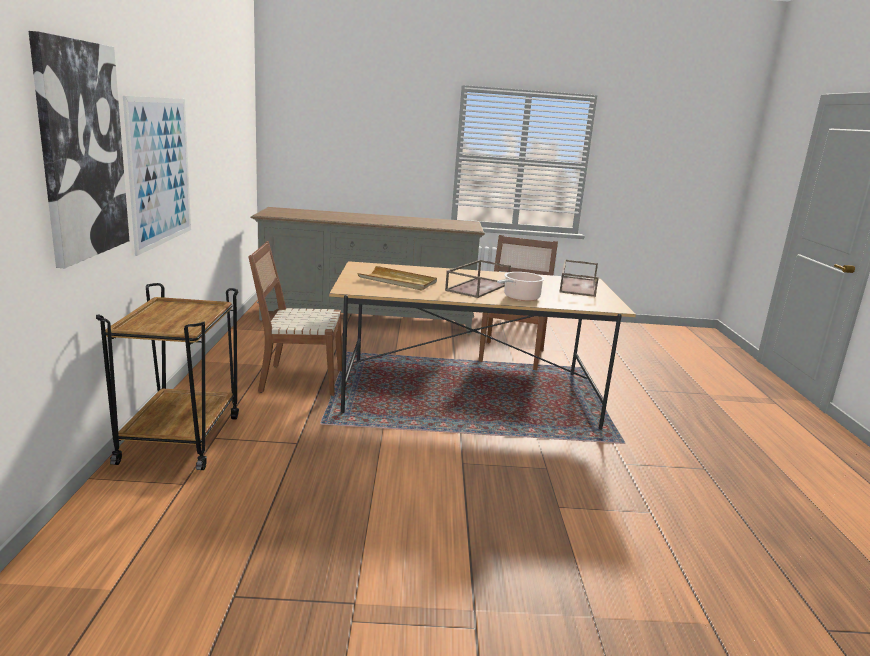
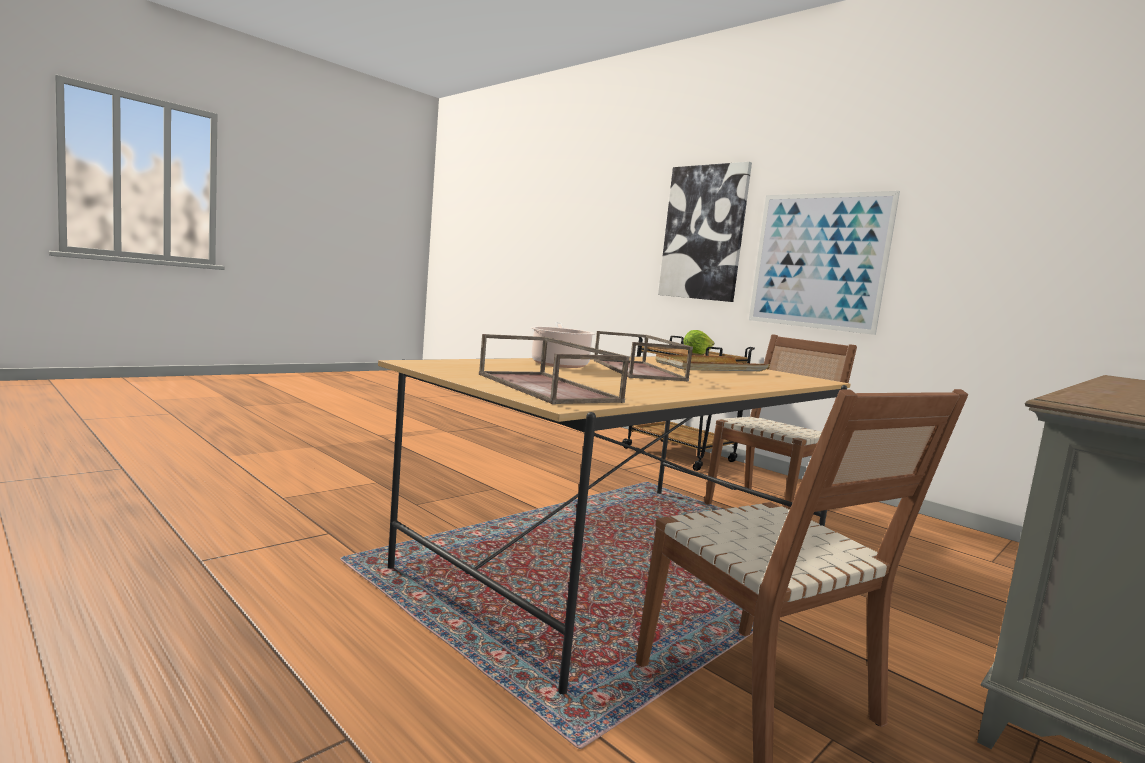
camera: 135 degrees right, 10 degrees down
none -> lettuce [683,330,714,355]

